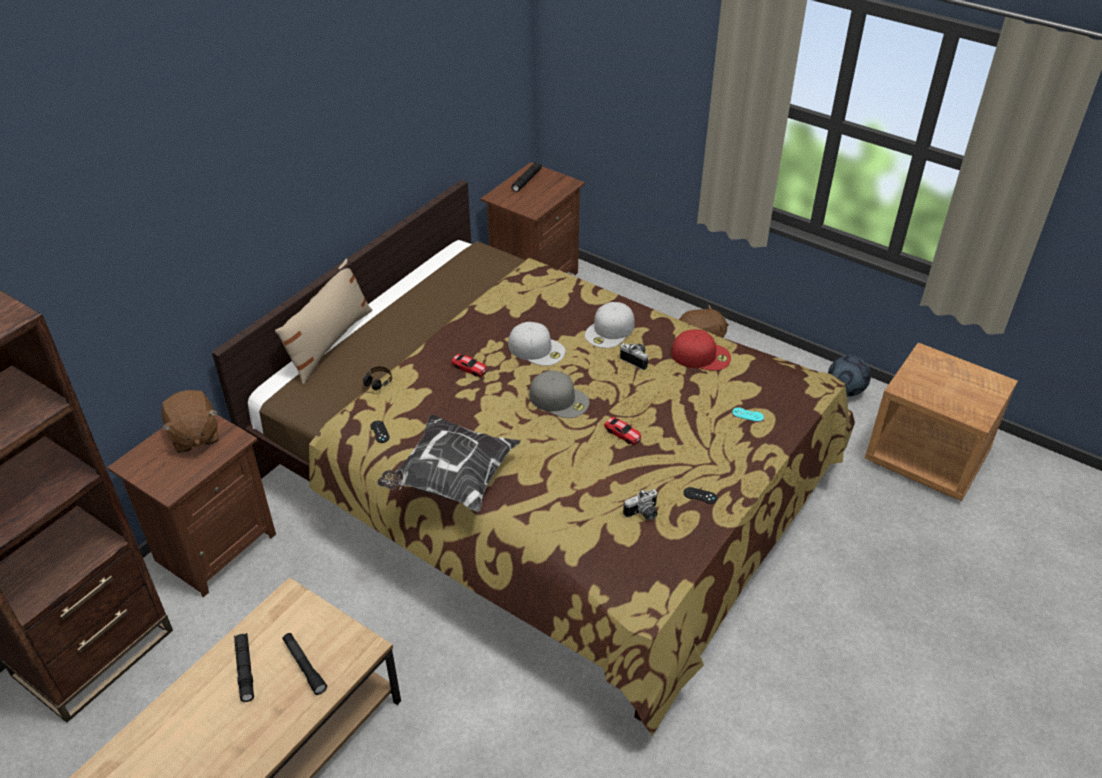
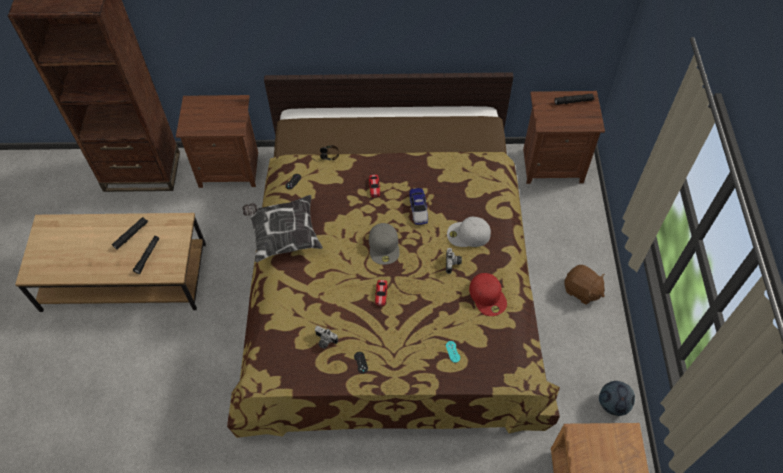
camera: 55 degrees right, 15 degrees up
brown plush toy [162,390,219,453] -> none
beige pillow [275,258,373,385] -> none
white cap [508,322,565,366] -> toy car [410,188,428,225]

